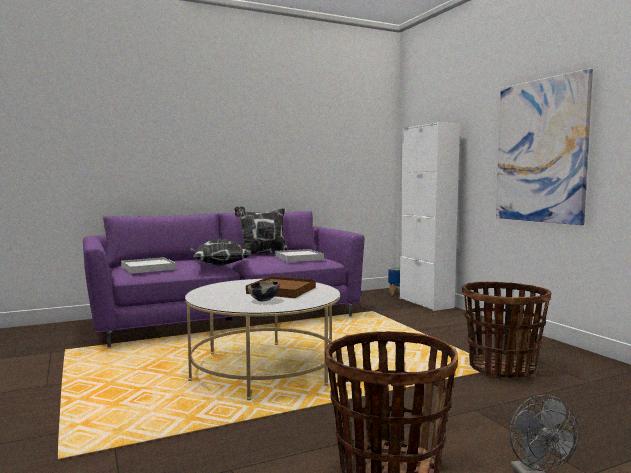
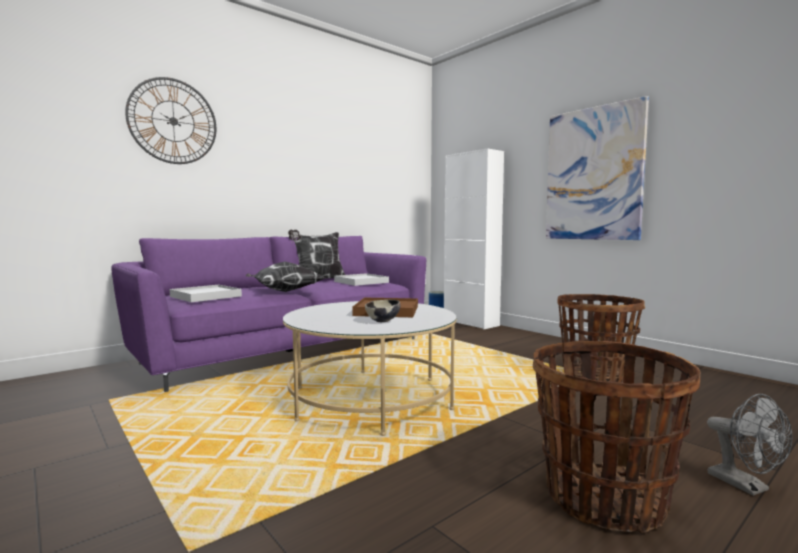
camera: 15 degrees left, 0 degrees up
none -> wall clock [125,77,216,164]

